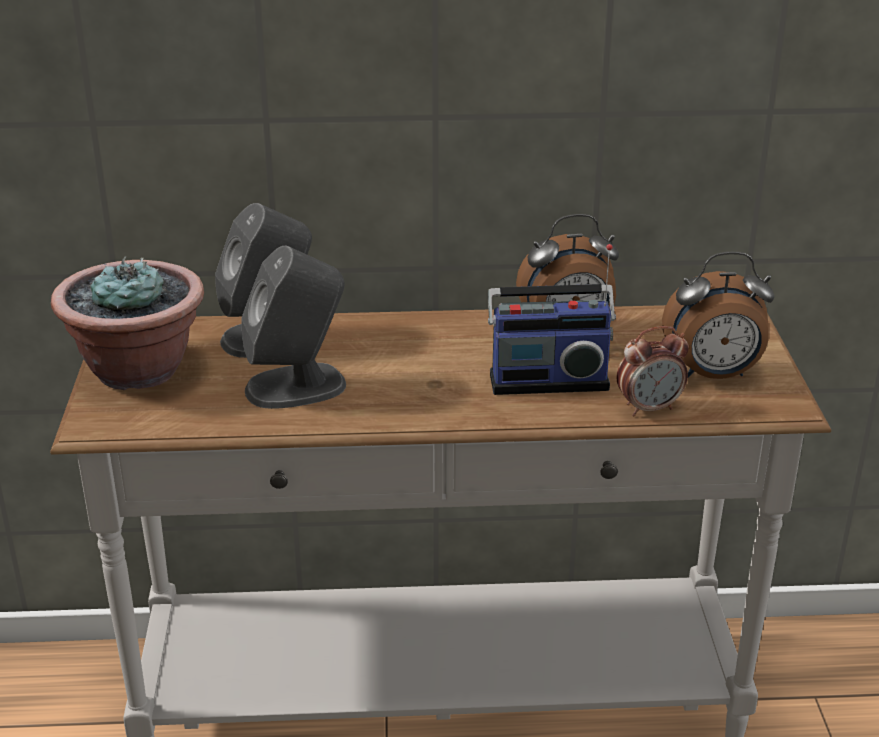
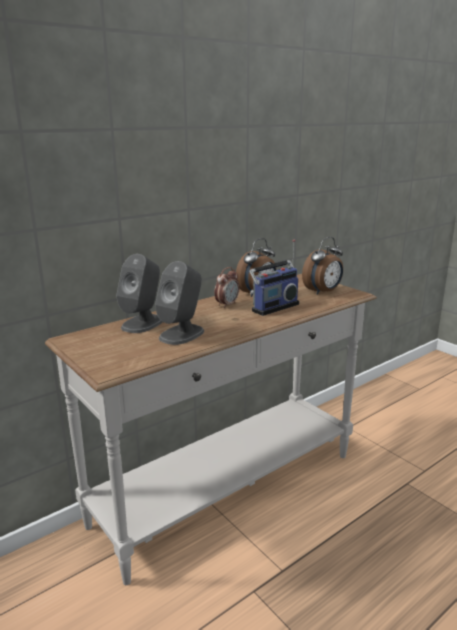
camera: 35 degrees left, 10 degrees down
potted plant [51,256,204,390] -> none
alarm clock [617,326,689,416] -> alarm clock moved to [214,267,239,308]

